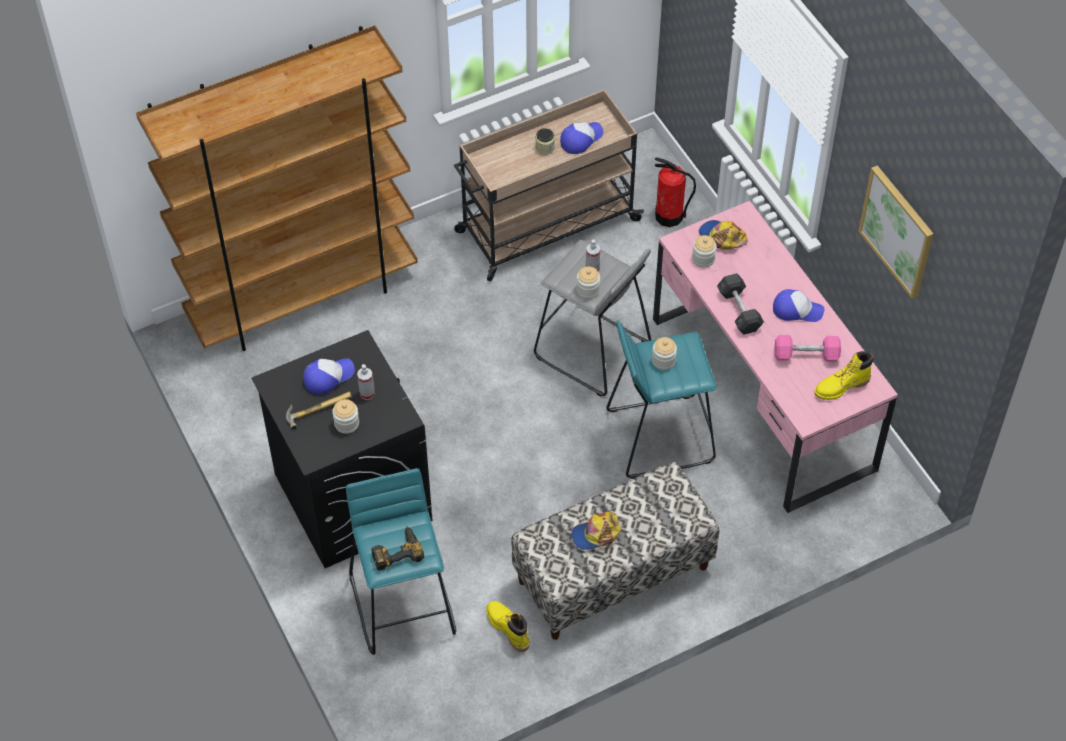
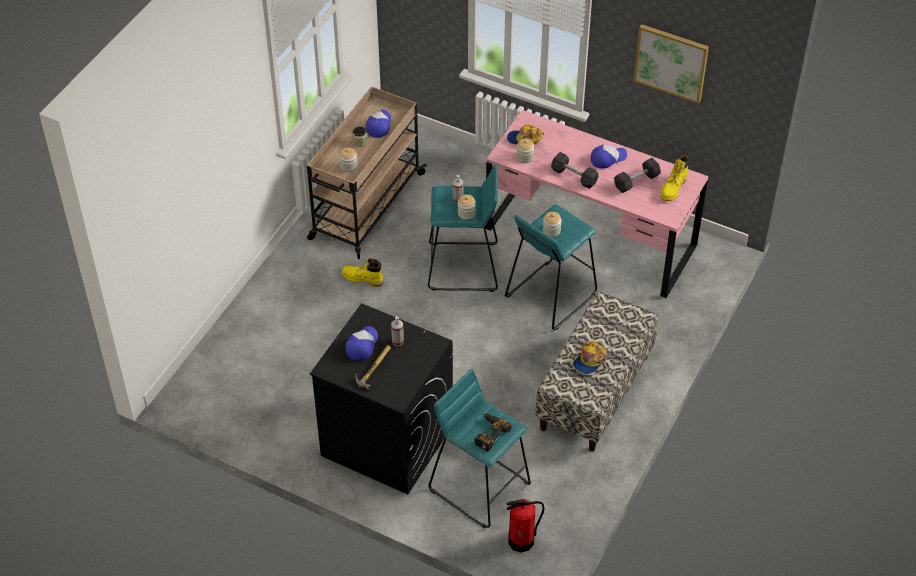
camera: 35 degrees left, 5 degrees down
brown bookcase [136,26,418,351] -> none
jar [332,399,359,434] -> jar moved to [339,147,357,172]
yellow boot [486,601,530,652] -> yellow boot moved to [341,258,384,287]
grey stool [534,240,651,397] -> turquoise stool [428,163,498,292]
fire extinguisher [655,157,696,227] -> fire extinguisher moved to [506,499,544,553]
pink dumbbell [775,335,841,362] -> grey dumbbell [614,158,661,193]

